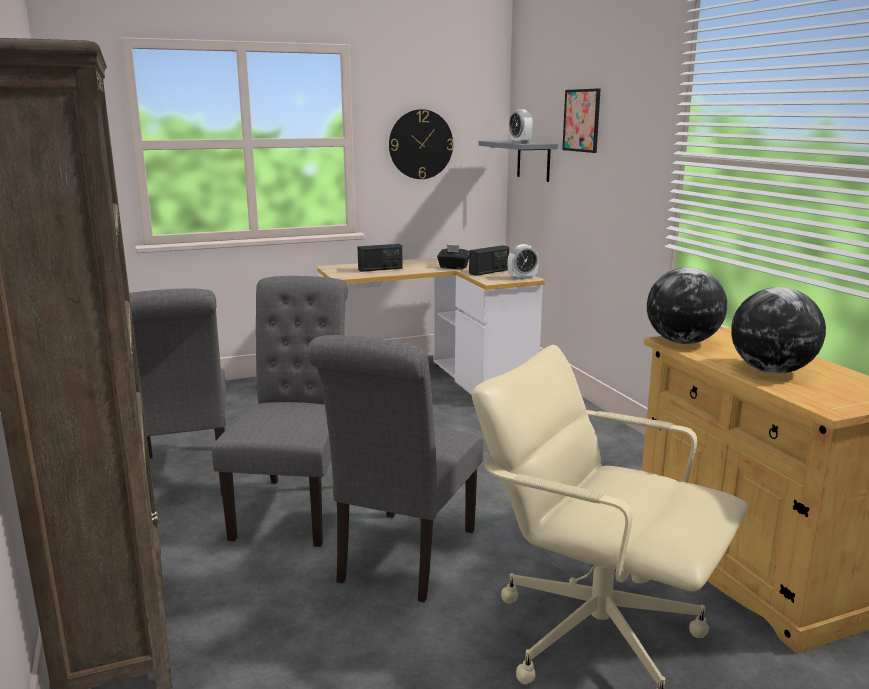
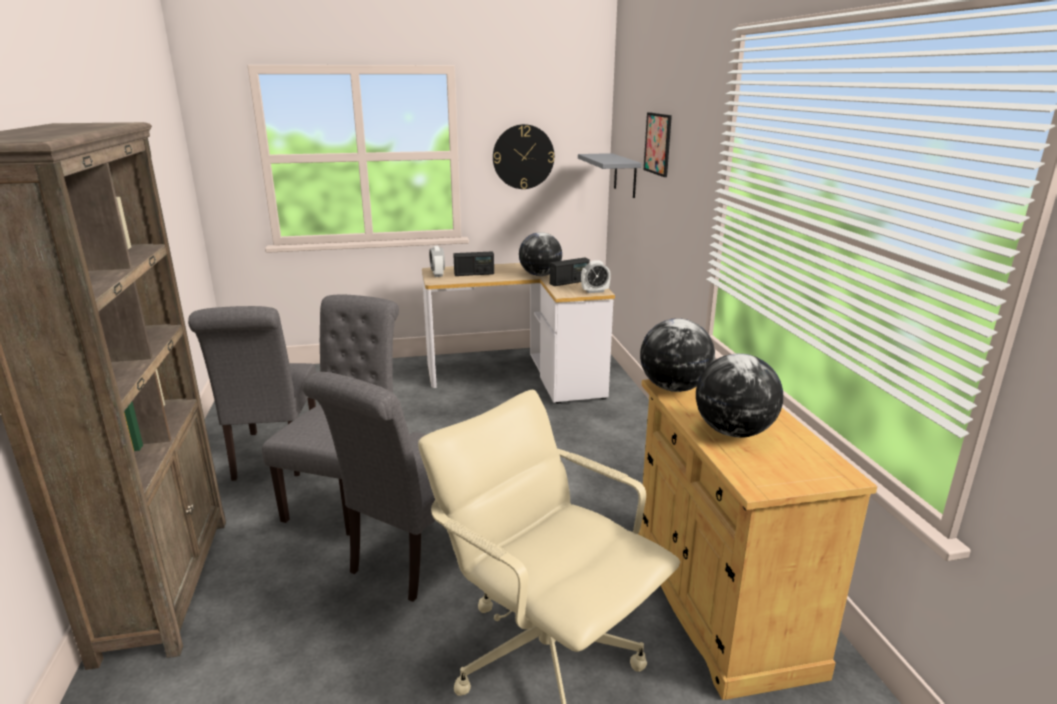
camera: 10 degrees right, 5 degrees up
black tissue box [437,245,469,269] -> globe [519,232,562,276]
alarm clock [509,109,533,144] -> alarm clock moved to [429,246,445,277]

